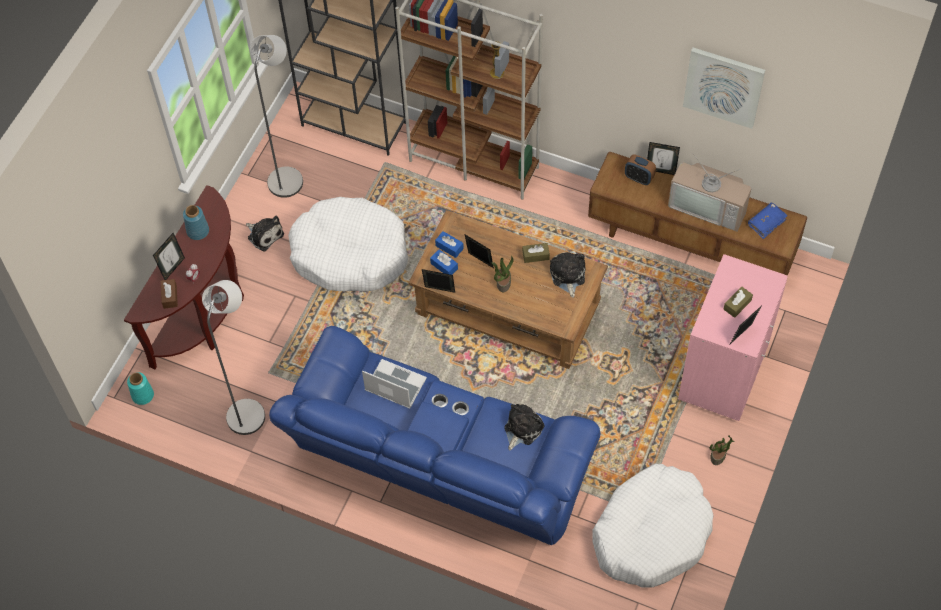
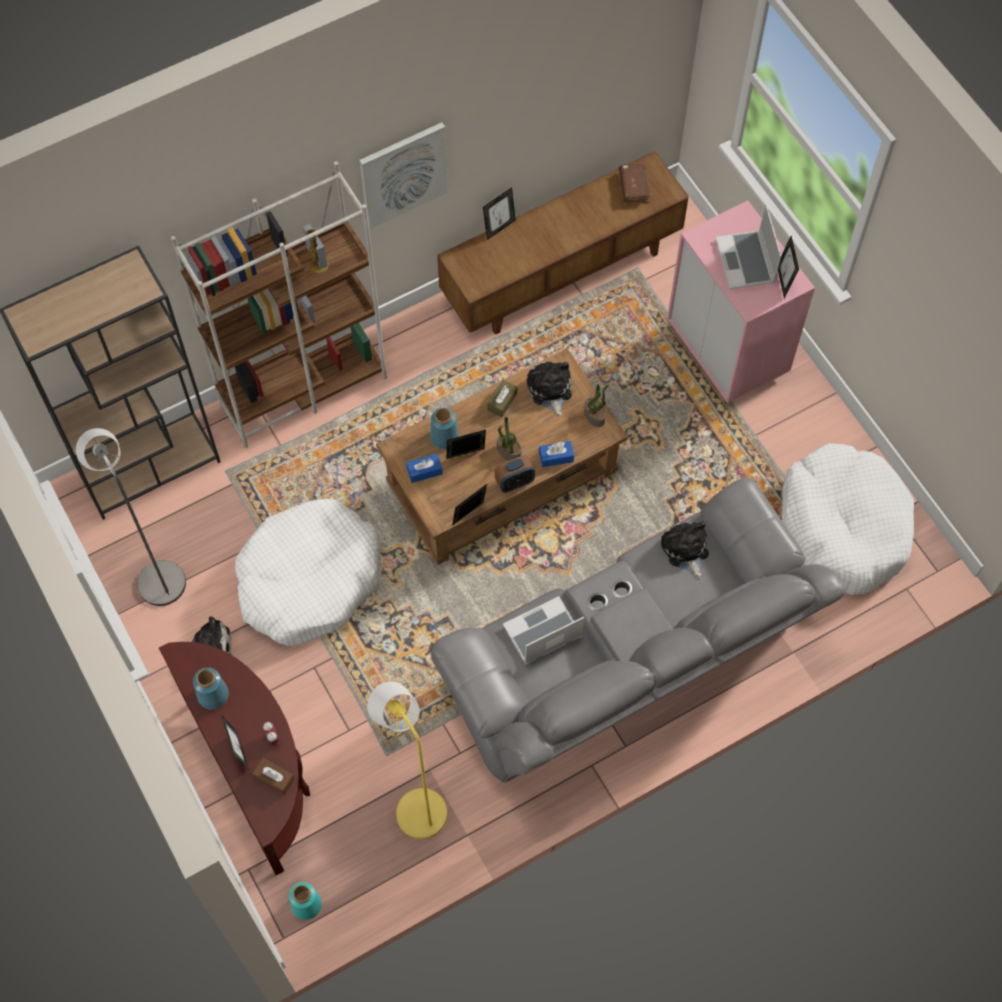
camera: 55 degrees left, 5 degrees up
grey floor lamp [202,280,265,435] -> yellow floor lamp [367,681,448,839]
blue sofa [269,326,600,545] -> grey sofa [431,478,846,783]
blue tissue box [430,249,458,275] -> blue tissue box moved to [539,441,574,467]
plush toy [550,252,586,298] -> plush toy turned 45 degrees clockwise [527,362,572,417]
alarm clock [625,154,656,185] -> alarm clock moved to [495,455,535,493]
television [668,155,751,232] -> none
picture [683,47,765,129] -> picture moved to [359,122,448,229]
potted plant [710,435,735,465] -> potted plant moved to [584,385,609,427]
brown tissue box [723,286,753,318] -> laptop [716,204,781,289]
blue book [748,202,788,239] -> brown book [619,164,651,203]
none -> blue vase [430,408,459,449]

